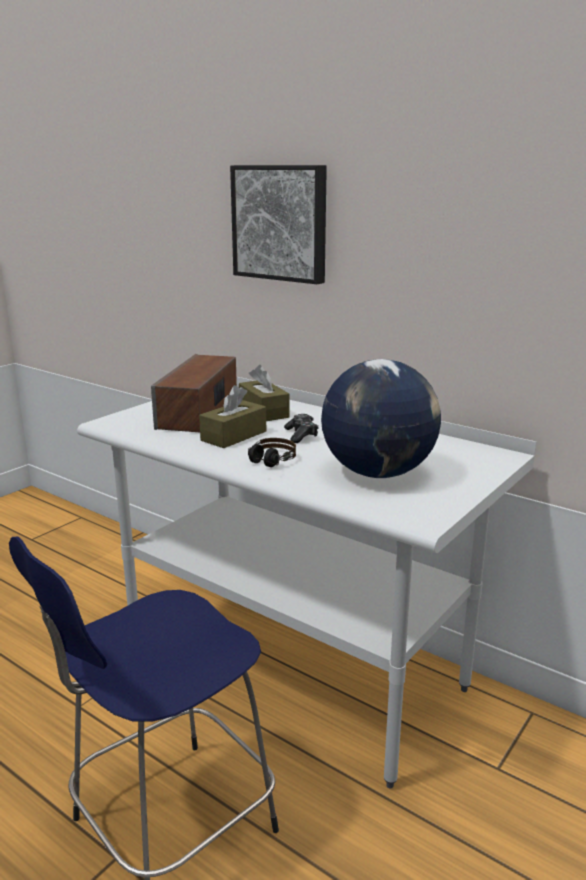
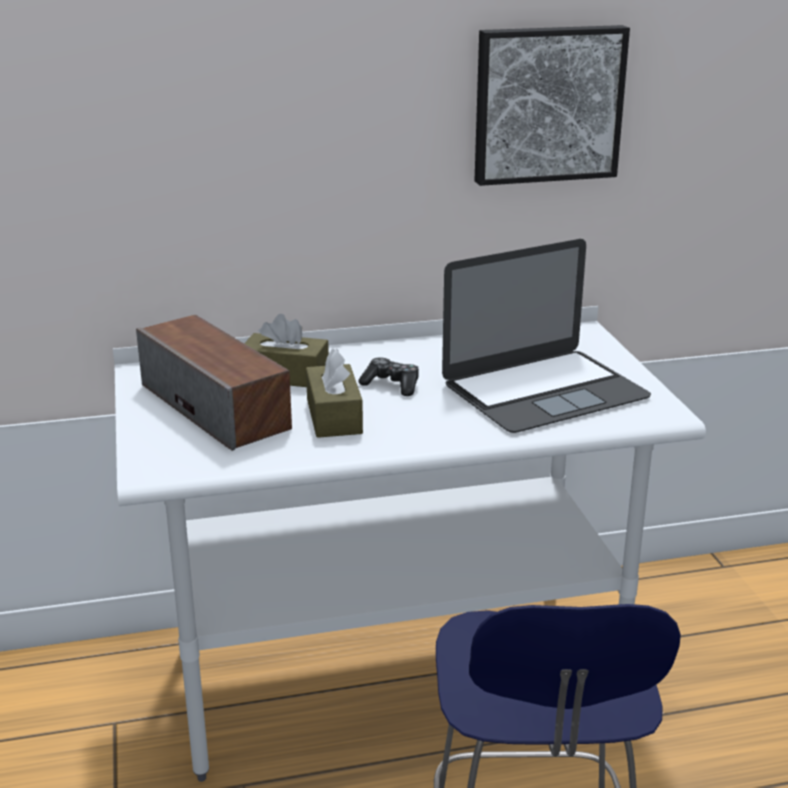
camera: 50 degrees left, 5 degrees up
picture [230,165,327,284] -> picture moved to [475,25,630,186]
headphones [248,438,296,467] -> none
globe [321,359,441,478] -> laptop [442,239,651,433]

